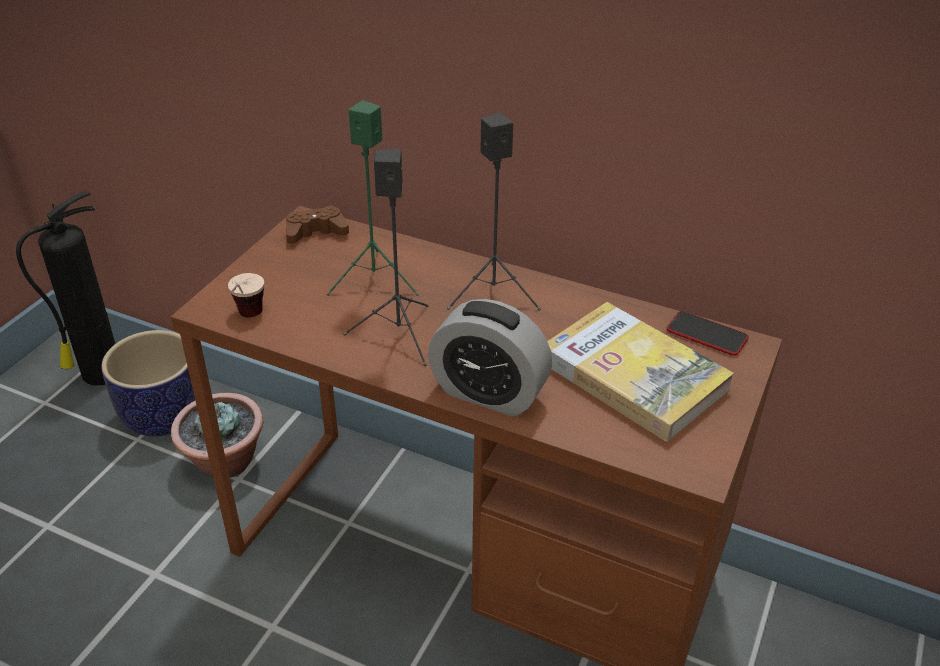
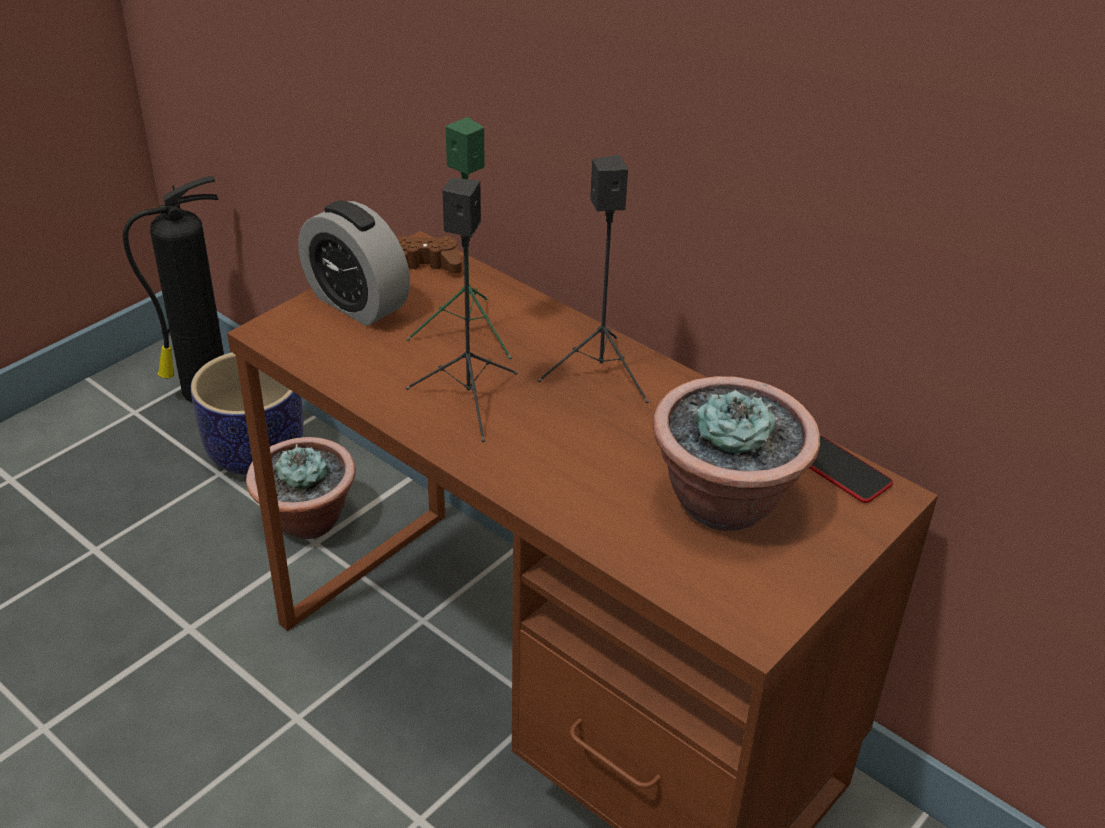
camera: 15 degrees right, 0 degrees up
cup [228,273,264,318] -> none
alarm clock [428,299,552,416] -> alarm clock moved to [298,200,410,326]
book [547,302,734,442] -> potted plant [652,376,820,531]

